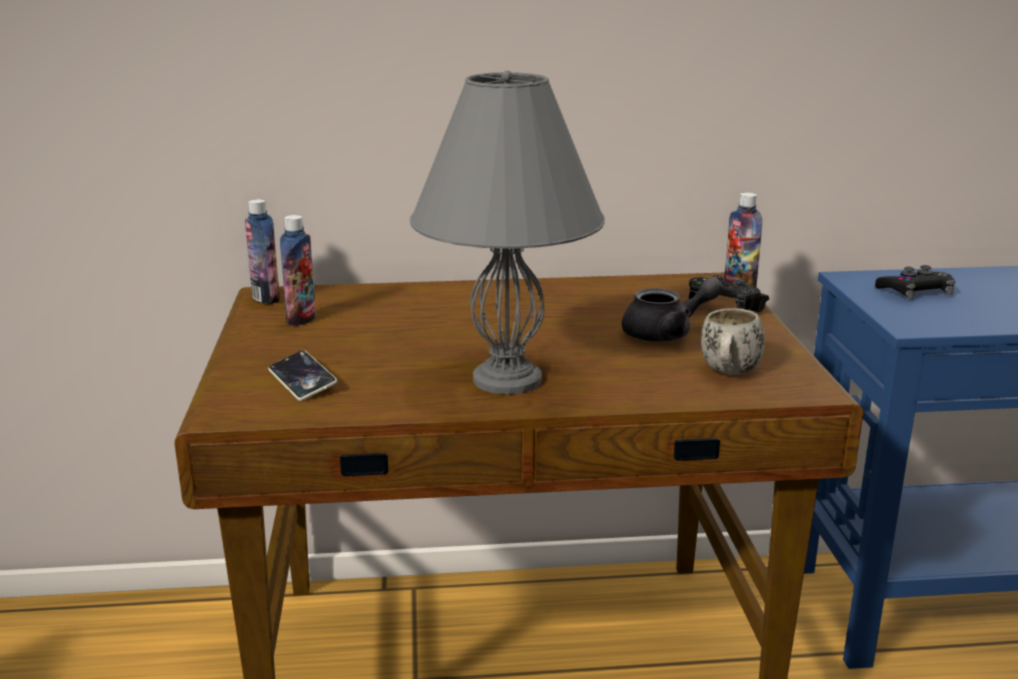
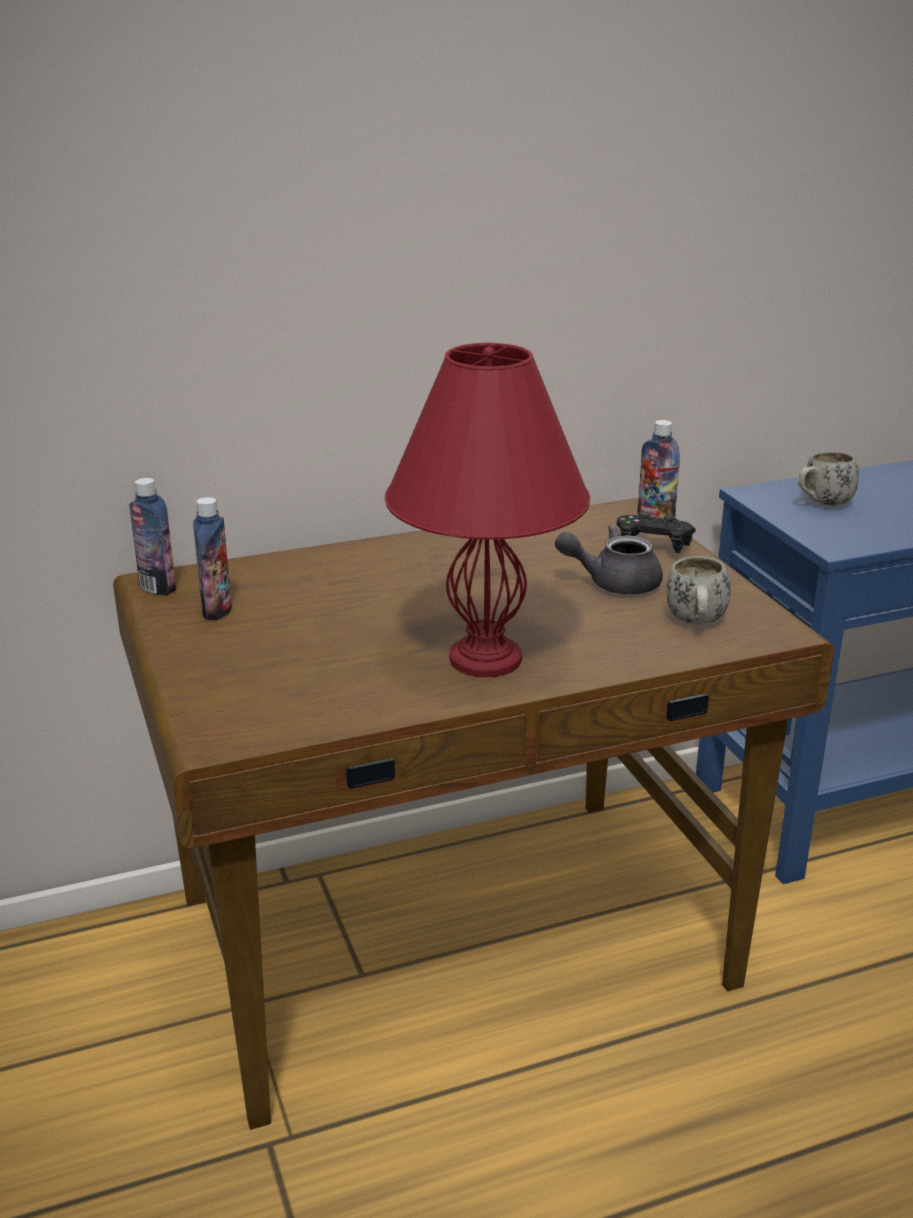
camera: 15 degrees left, 5 degrees up
phone [268,350,337,401] -> none
grey table lamp [410,71,605,395] -> red table lamp [385,343,590,677]
grey teapot [622,276,723,342] -> grey teapot turned 150 degrees counterclockwise [555,525,663,594]
black game controller [875,265,955,299] -> white mug [797,451,859,506]

